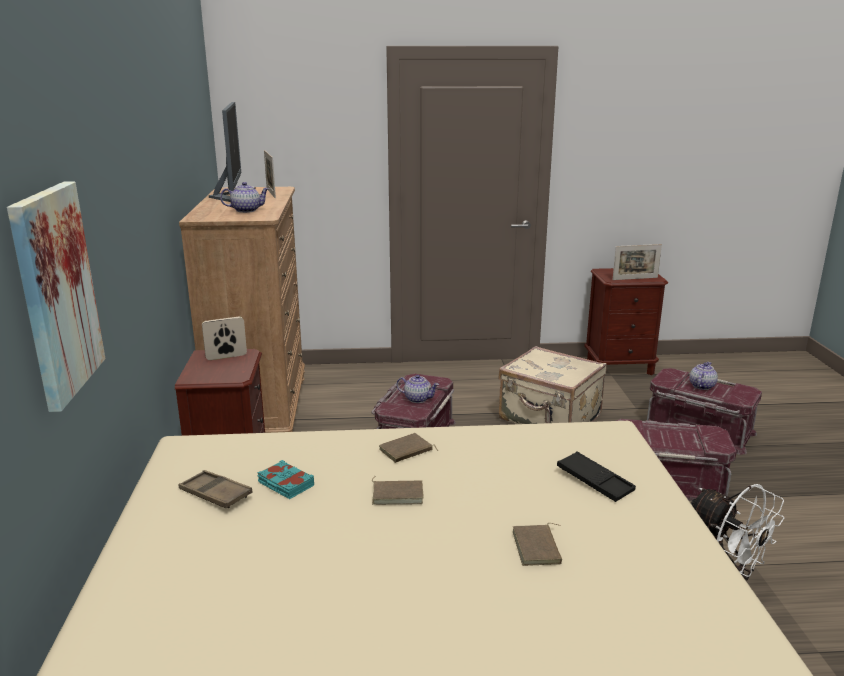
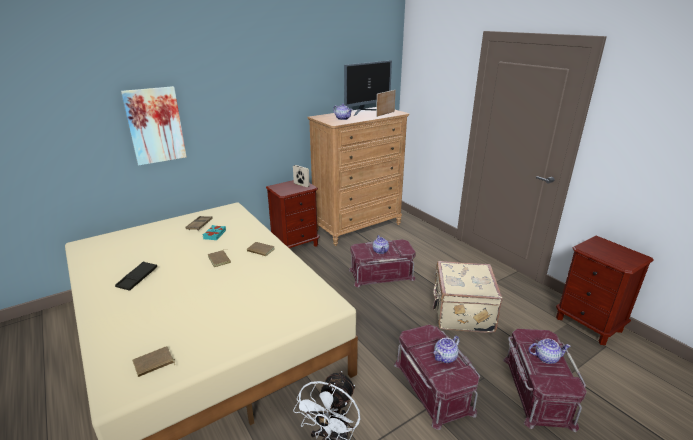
camera: 60 degrees right, 5 degrees up
brown book [513,523,562,566] -> brown book moved to [132,346,175,377]
black tray [557,451,636,502] -> black tray moved to [115,261,157,291]
picture frame [613,244,662,280] -> none
none -> teapot [434,336,459,363]

